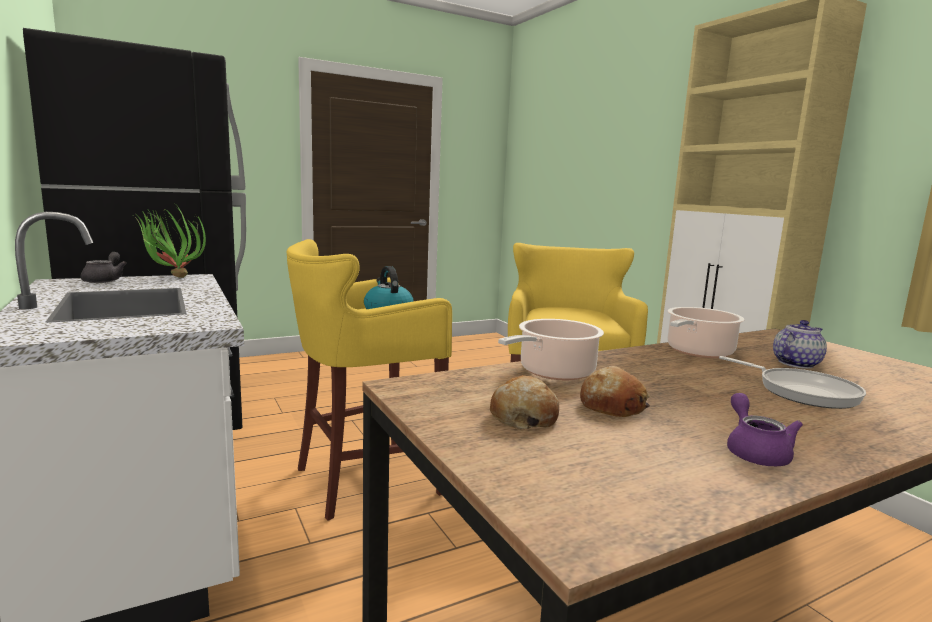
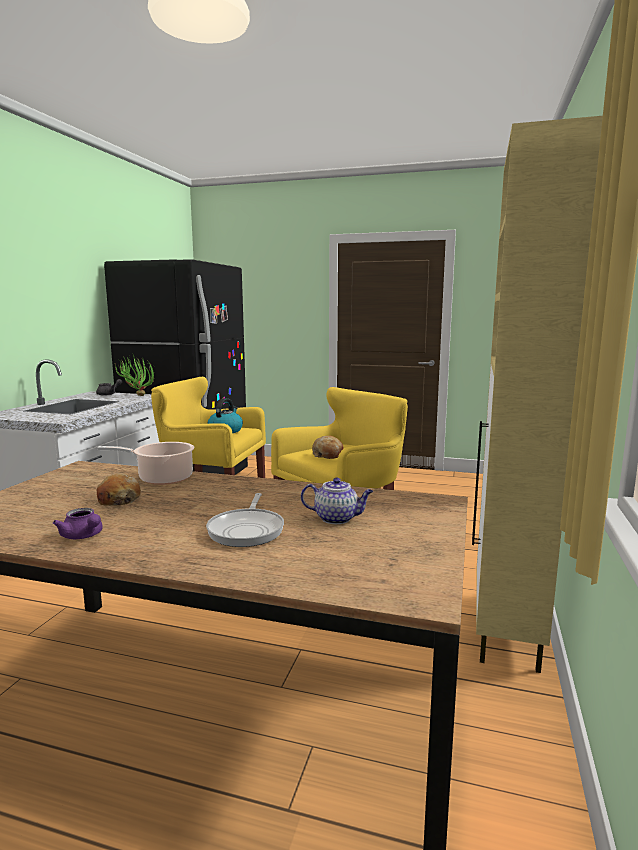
camera: 45 degrees right, 0 degrees up
bread [490,375,559,430] -> bread moved to [312,436,344,459]
cooking pot [667,307,745,358] -> none
purple teapot [727,393,803,466] -> purple teapot turned 90 degrees clockwise [53,508,103,539]

